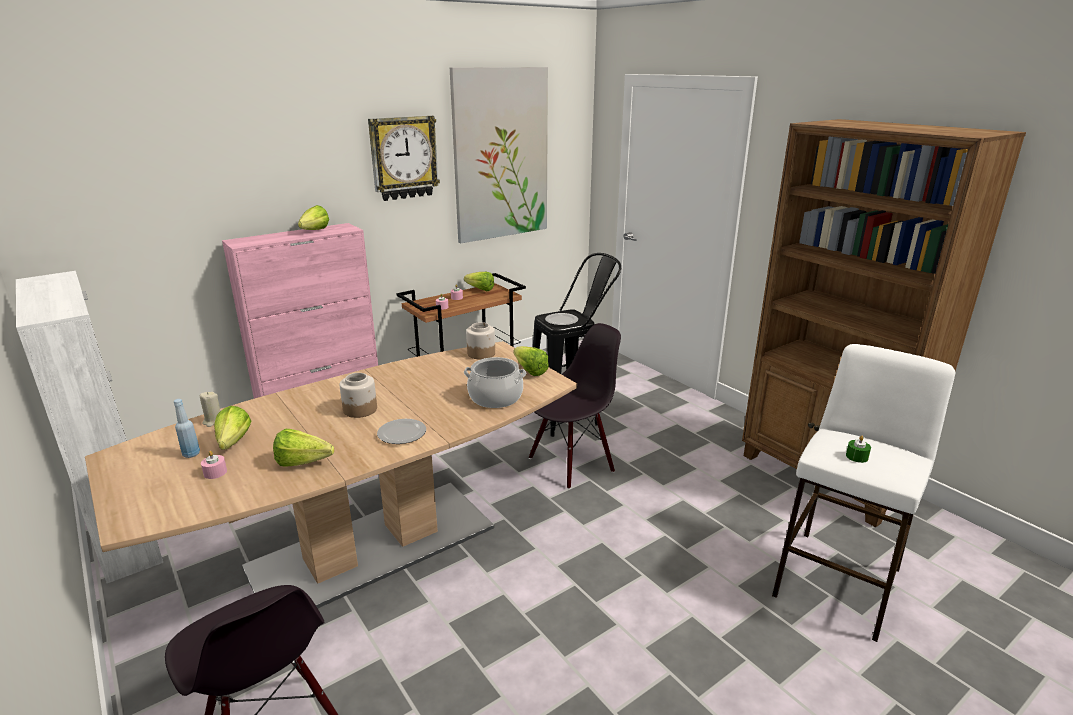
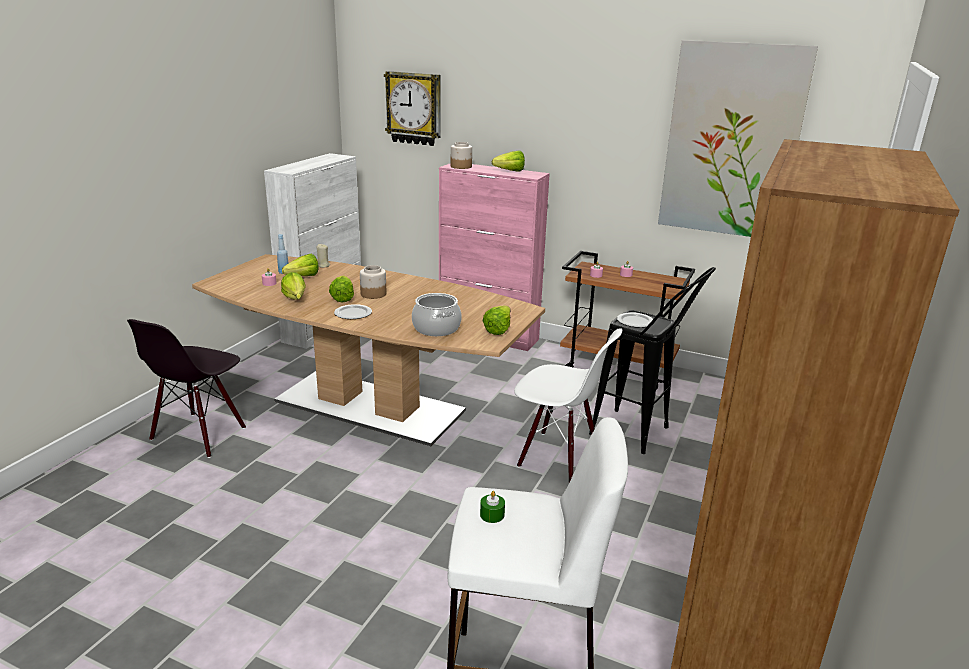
camera: 60 degrees right, 0 degrees up
wall clock [368,116,440,201] -> wall clock moved to [384,71,440,146]
lettuce [464,272,494,291] -> lettuce moved to [329,275,354,302]
jar [466,322,495,359] -> jar moved to [451,142,472,169]
black chair [529,323,621,489] -> white chair [514,329,622,482]

